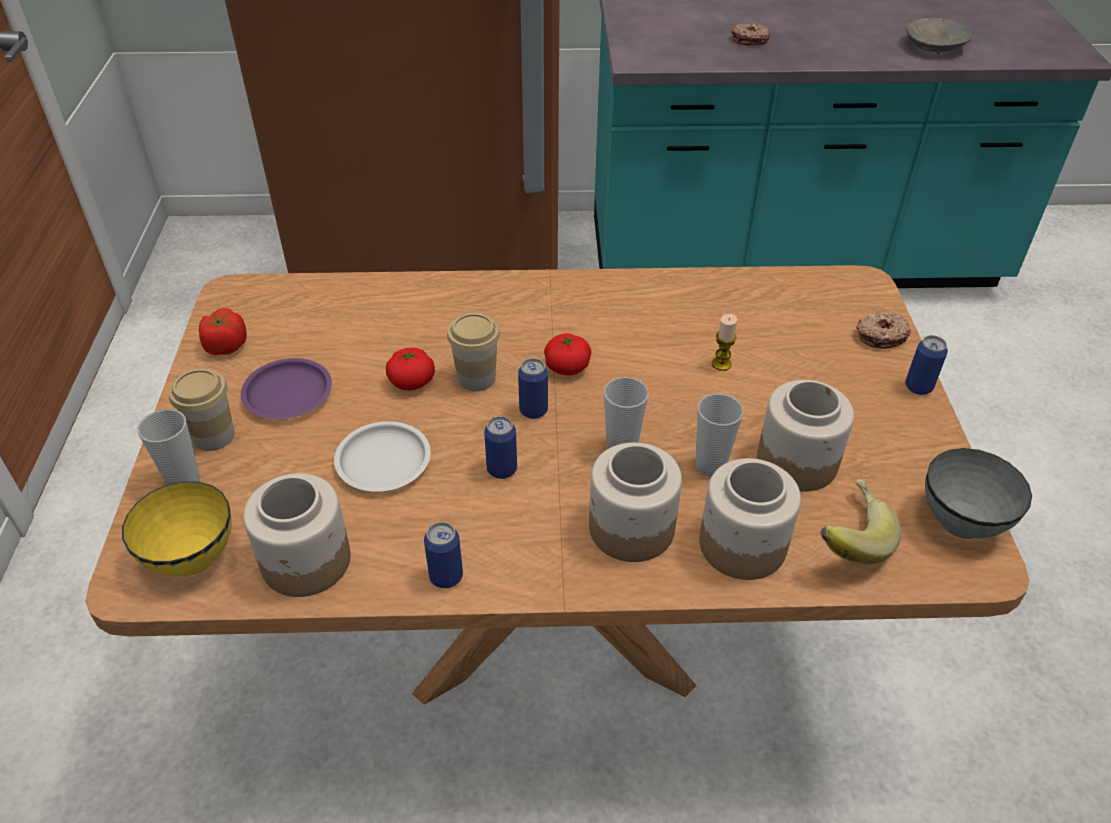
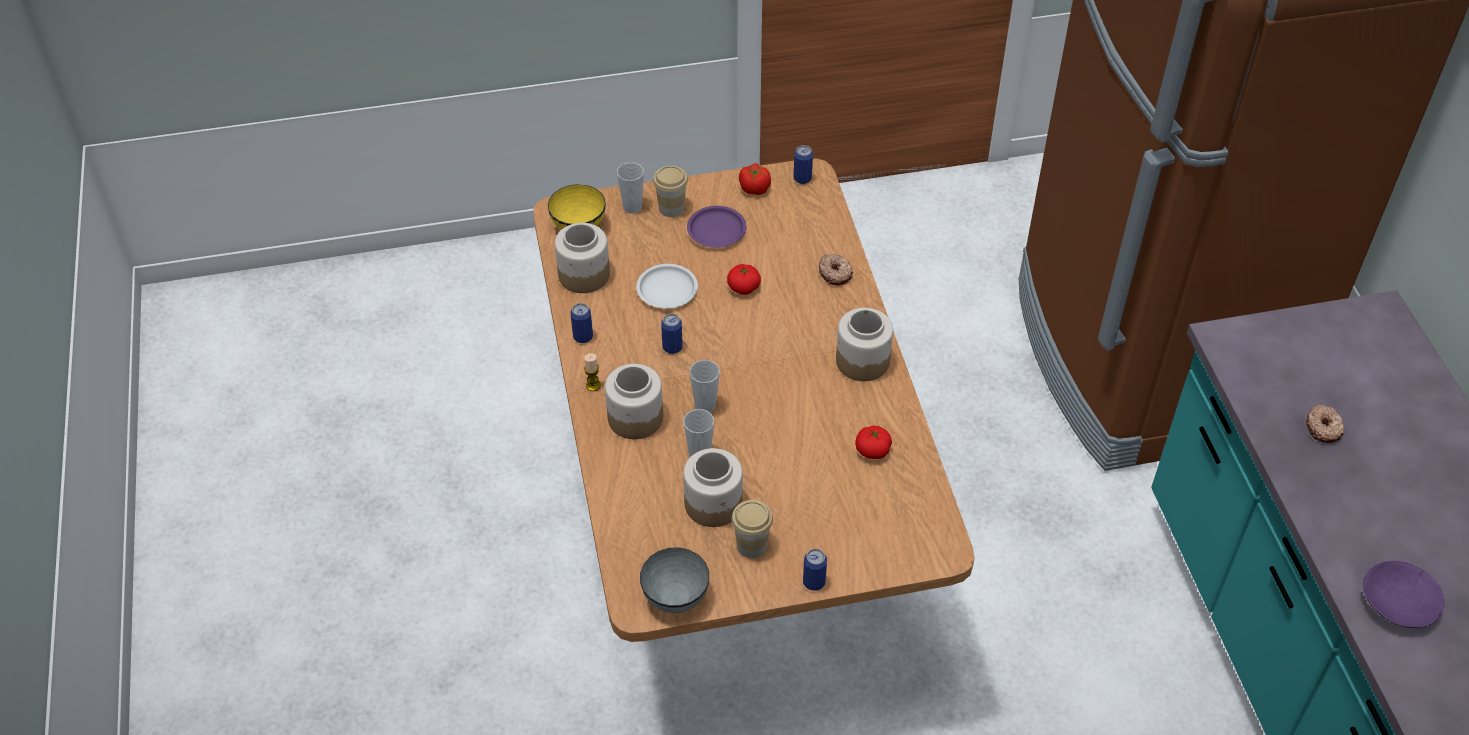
camera: 80 degrees right, 5 degrees up
cup [447,313,500,391] -> cup moved to [732,500,773,558]
can [518,358,548,419] -> can moved to [794,145,813,184]
tomato [544,333,591,376] -> tomato moved to [855,425,892,459]
jar [699,458,801,580] -> jar moved to [836,308,893,381]
candle [712,314,737,371] -> candle moved to [584,353,601,391]
banana [820,479,901,564] -> none
donut [856,312,911,349] -> donut moved to [819,254,853,285]
grey bowl [906,18,973,54] -> purple bowl [1362,561,1445,628]

